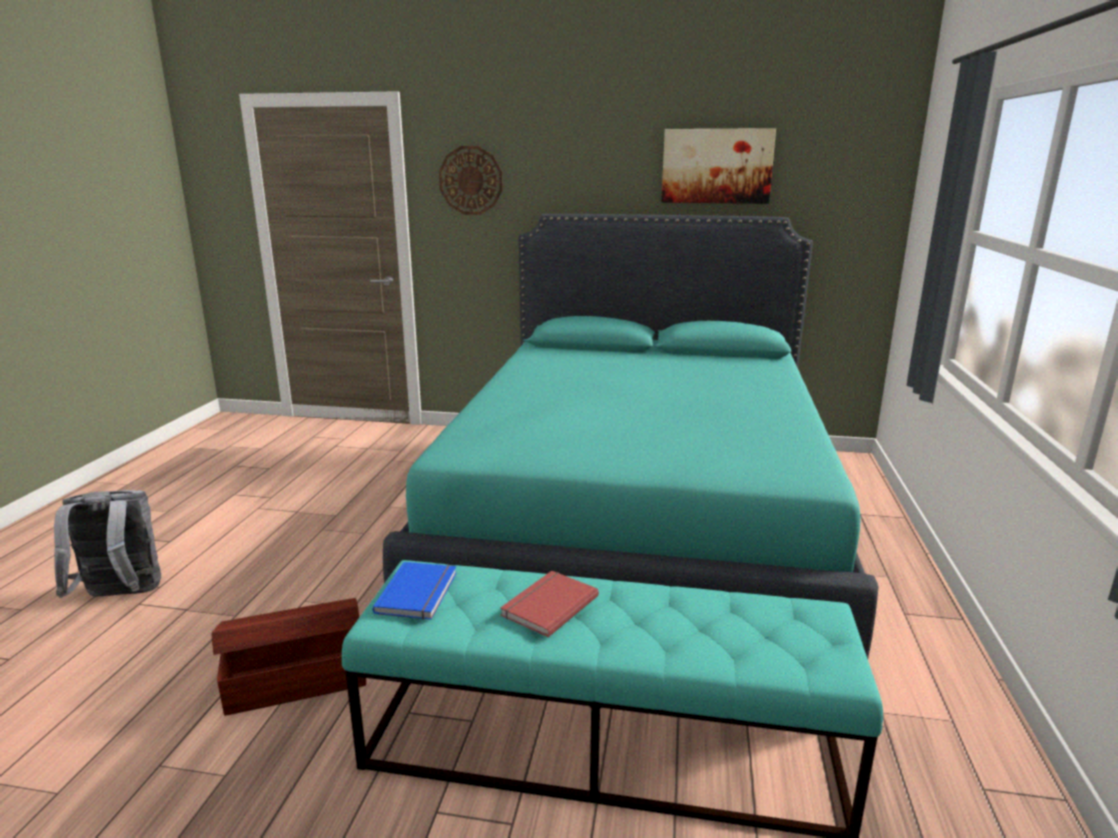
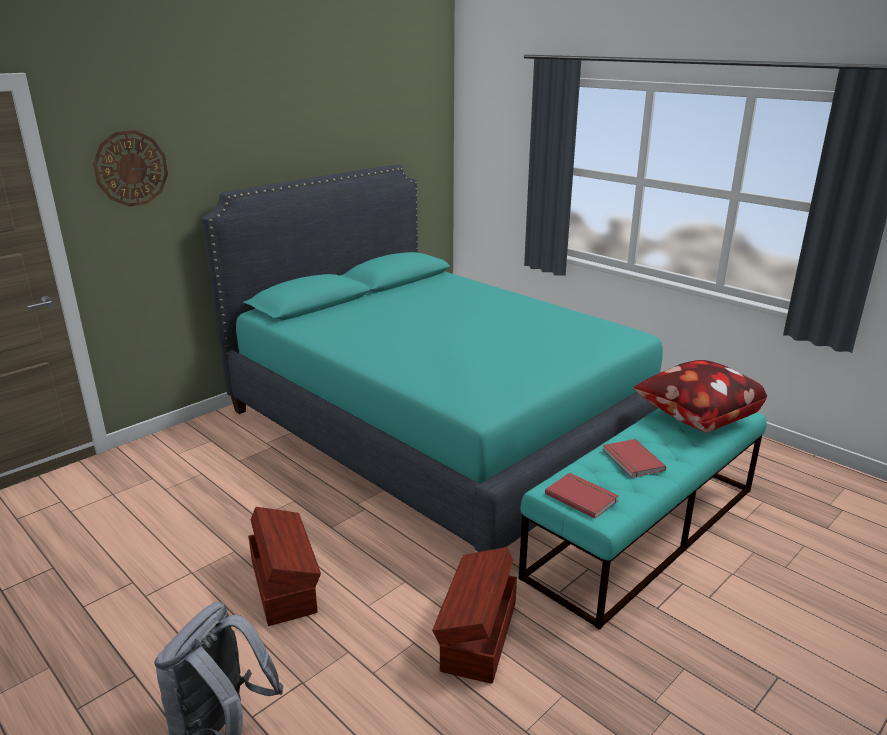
camera: 55 degrees left, 5 degrees up
blue book [372,562,457,620] -> red book [545,473,619,519]
picture [661,128,776,204] -> none
none -> brown storage box [248,507,321,626]
none -> pillow [633,360,767,433]

